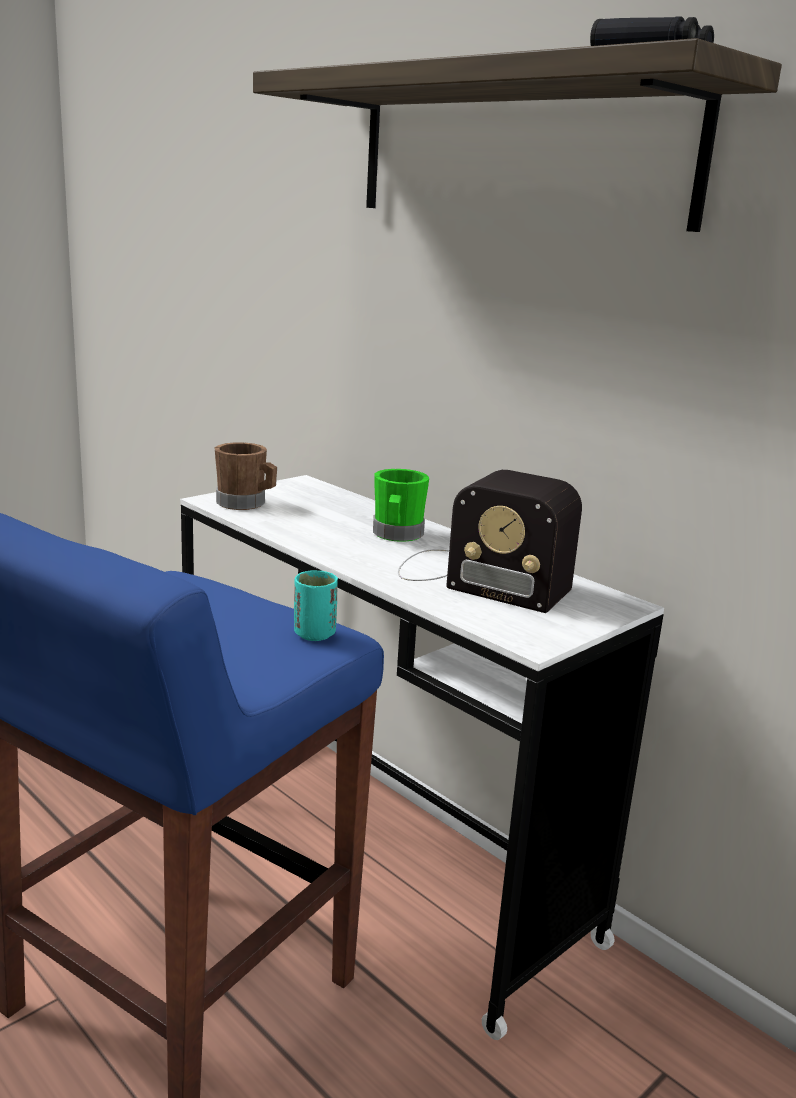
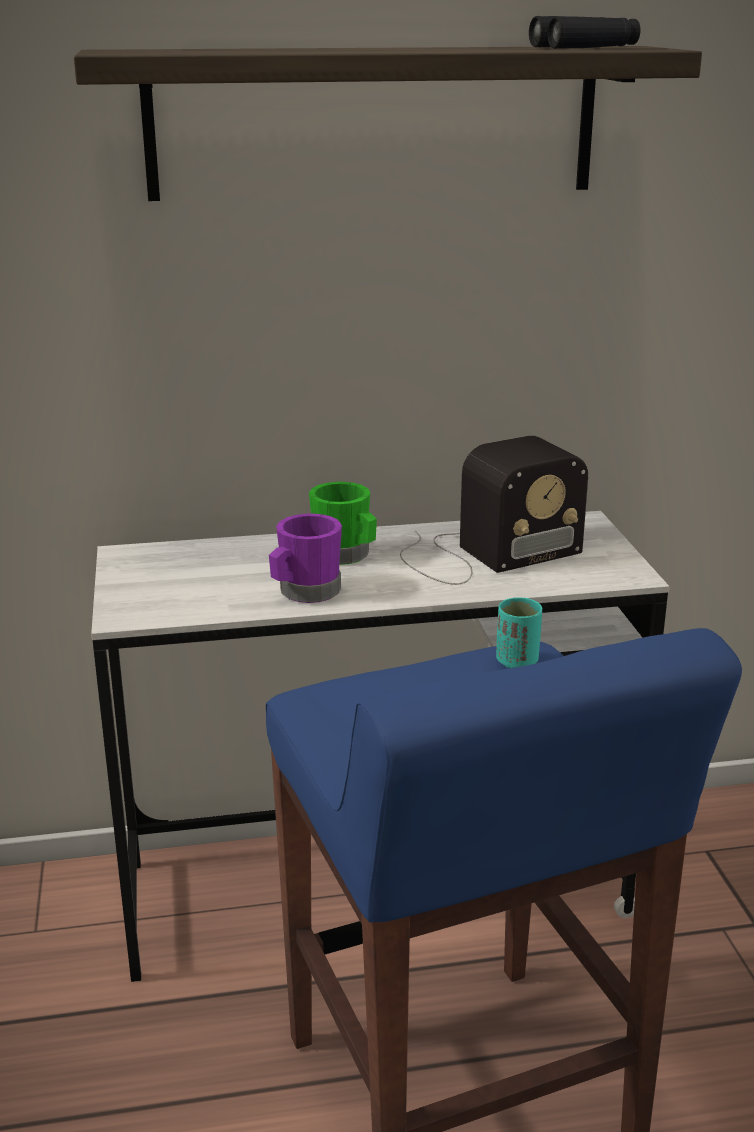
camera: 55 degrees left, 5 degrees up
brown mug [215,442,277,510] -> none
none -> purple mug [269,513,342,603]

